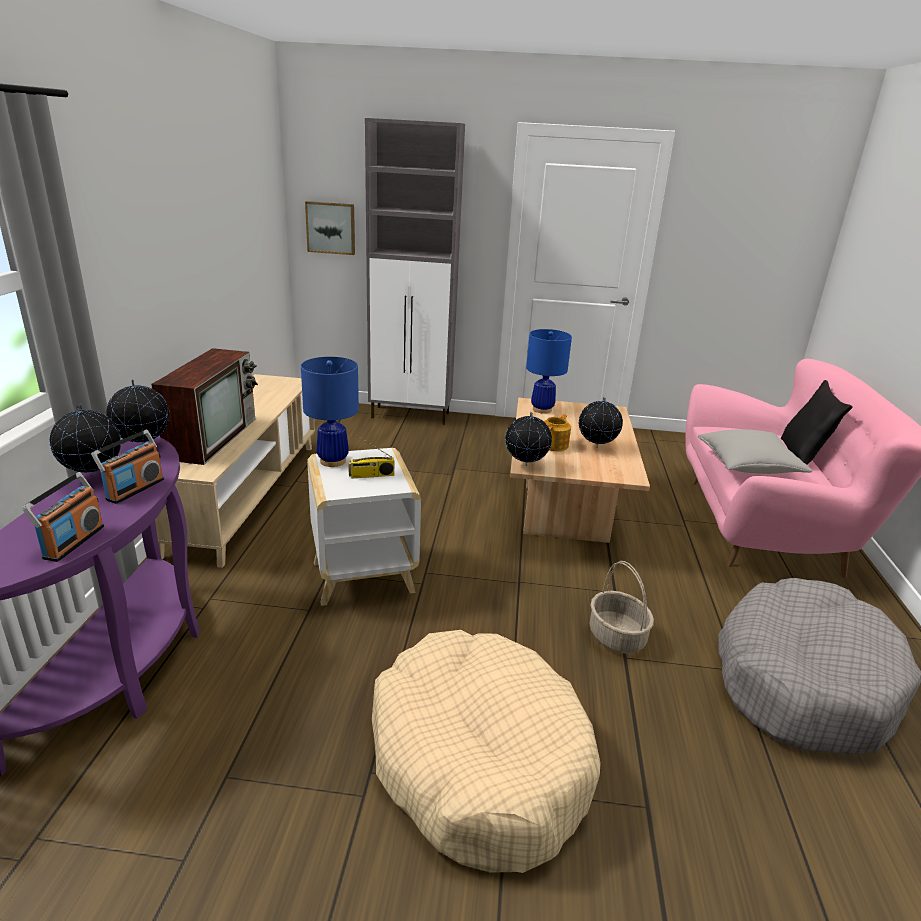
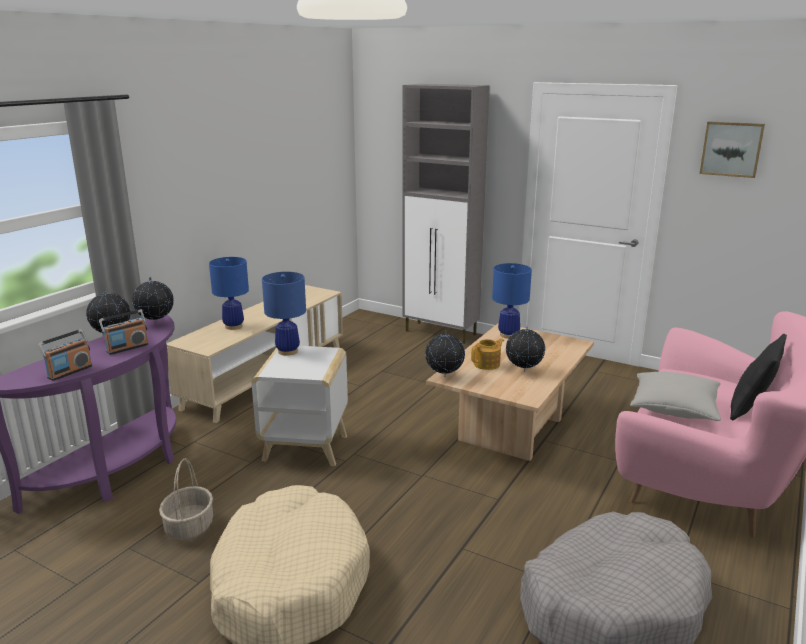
camera: 25 degrees right, 5 degrees down
television [151,348,258,465] -> blue table lamp [209,257,249,330]
picture [305,201,355,255] -> picture moved to [700,121,765,178]
radio [348,436,394,478] -> none
basket [590,561,654,654] -> basket moved to [159,458,213,540]

